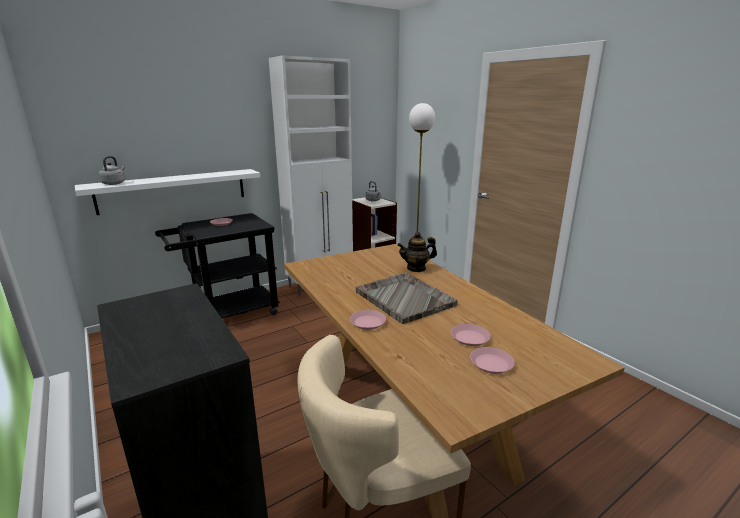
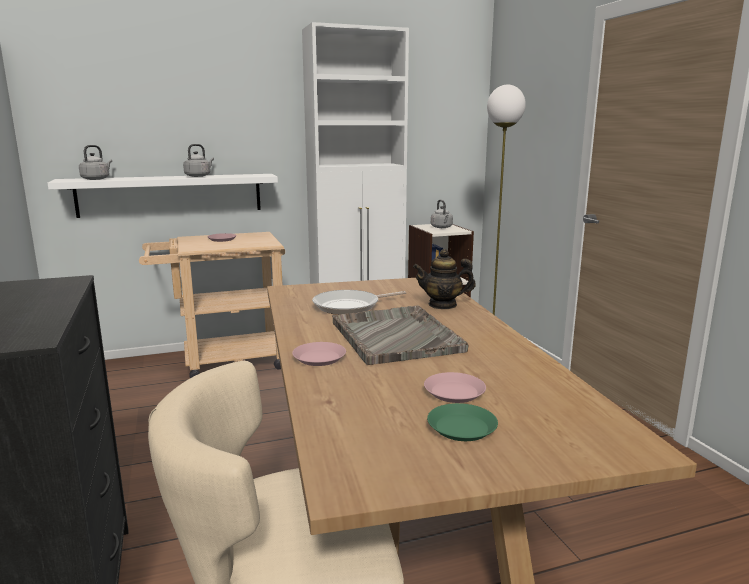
camera: 15 degrees right, 5 degrees down
black cart [155,213,280,318] -> beige cart [139,232,285,378]
pink plate [470,347,515,374] -> green plate [427,403,498,441]
none -> grey kettle [183,144,214,177]
none -> frying pan [312,290,406,315]

